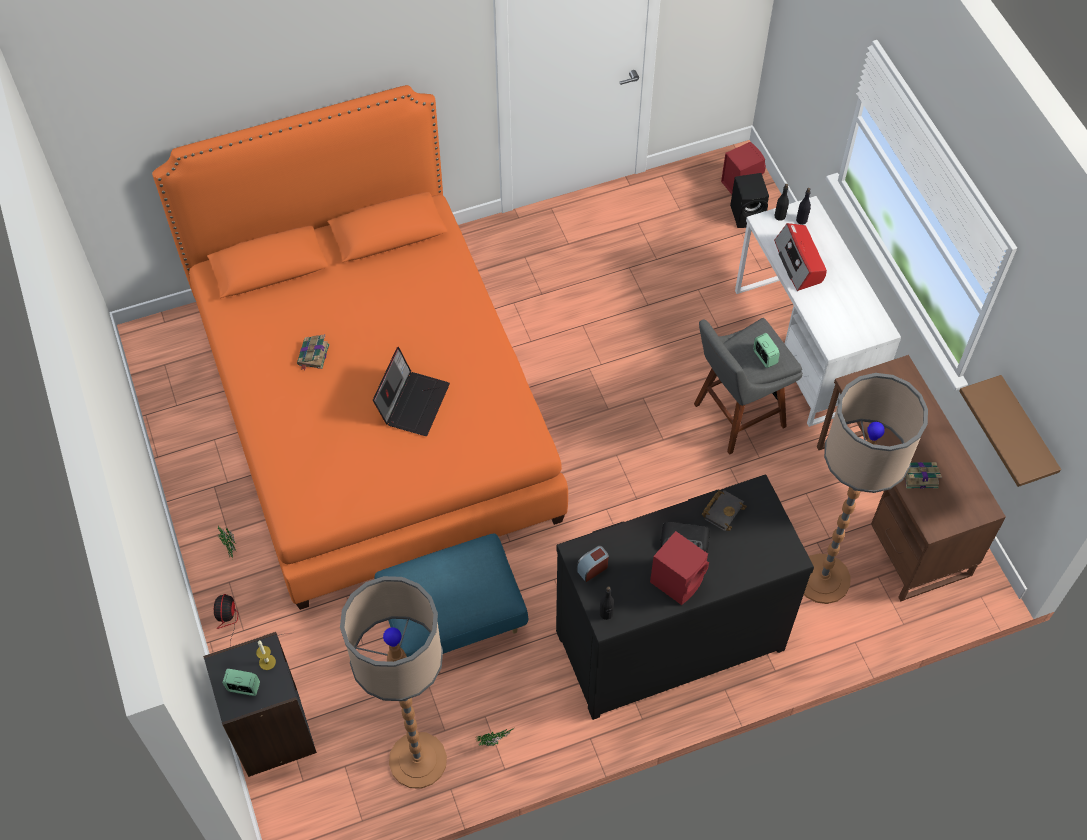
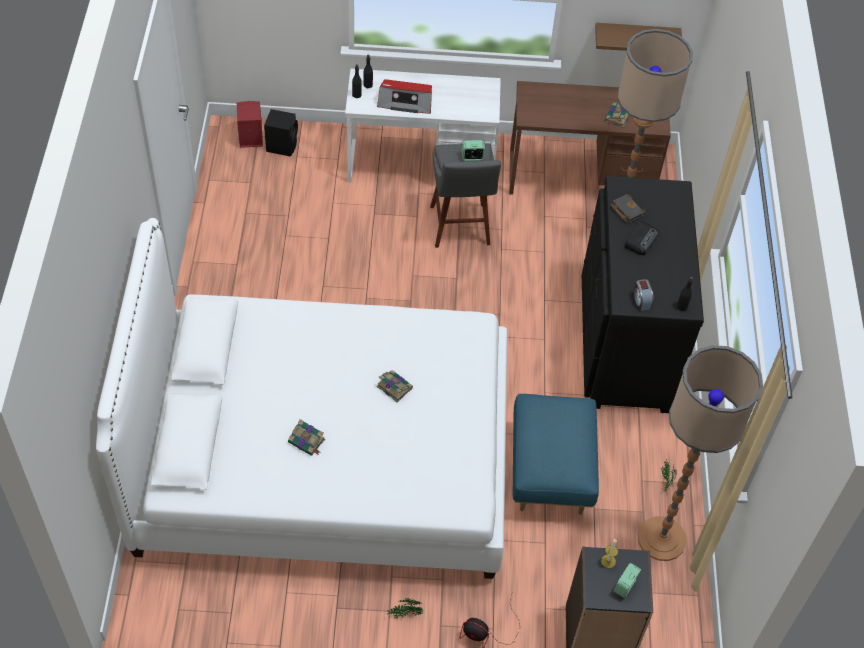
camera: 70 degrees left, 5 degrees down
orange bed [152,85,568,610] -> white bed [96,218,507,579]
laptop [373,347,450,436] -> book [377,370,413,402]
red speaker [650,531,709,605] -> none

